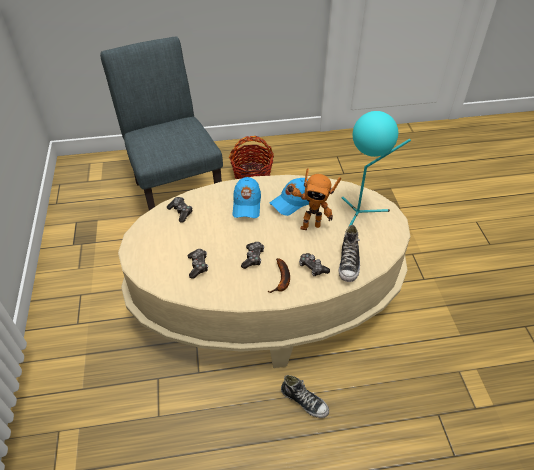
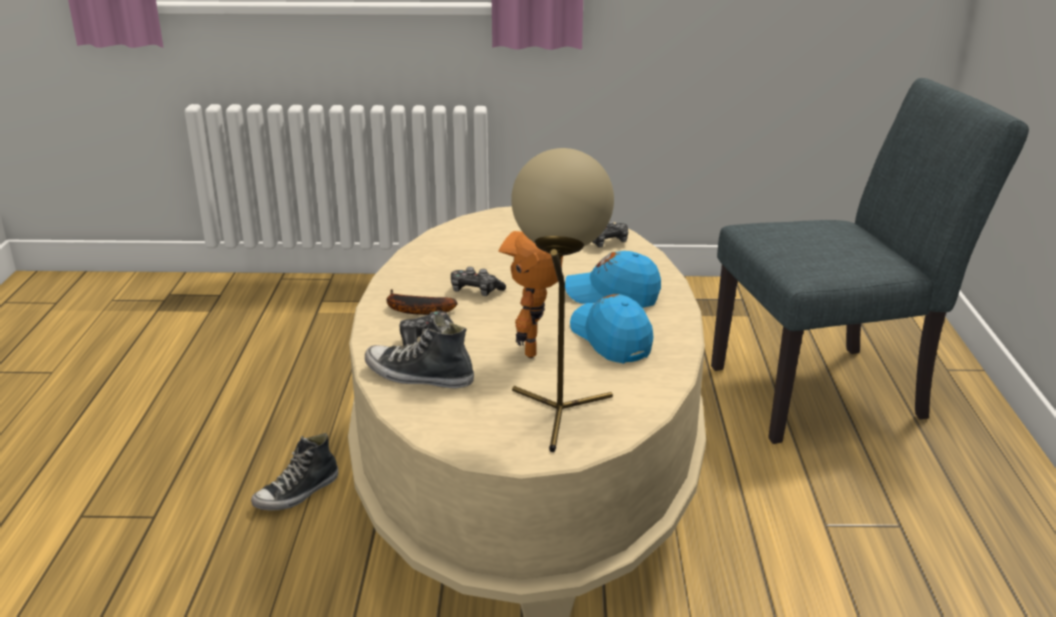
camera: 100 degrees right, 20 degrees down
game controller [188,249,208,279] -> none
basket [229,136,274,179] -> none
turquoise table lamp [342,111,411,227] -> beige table lamp [511,148,614,452]

